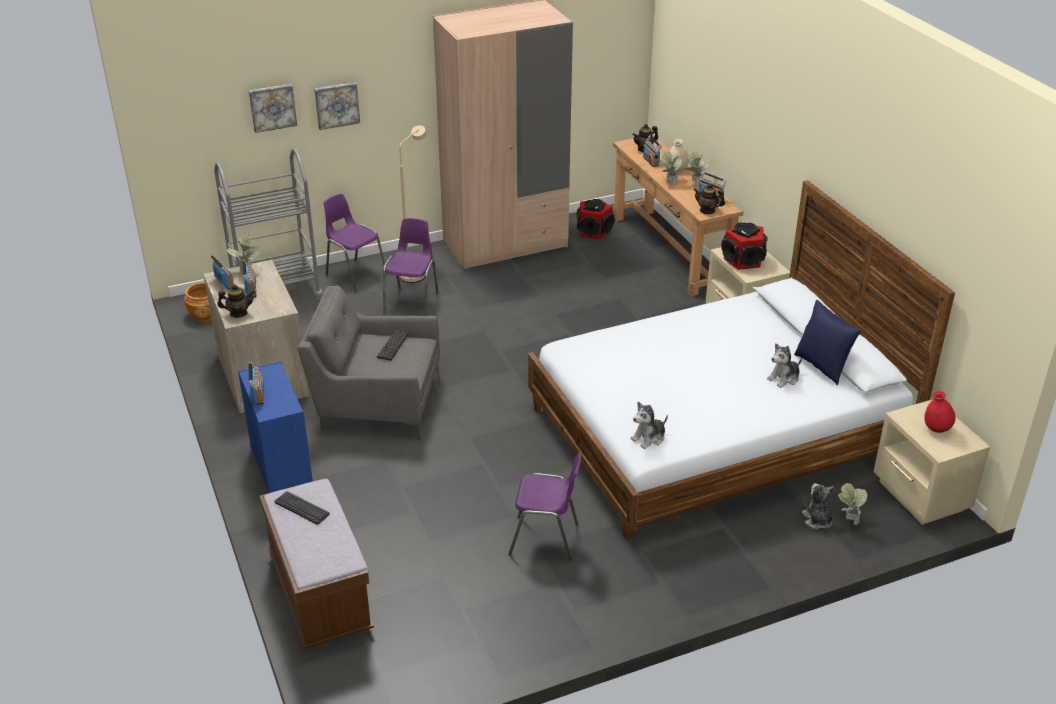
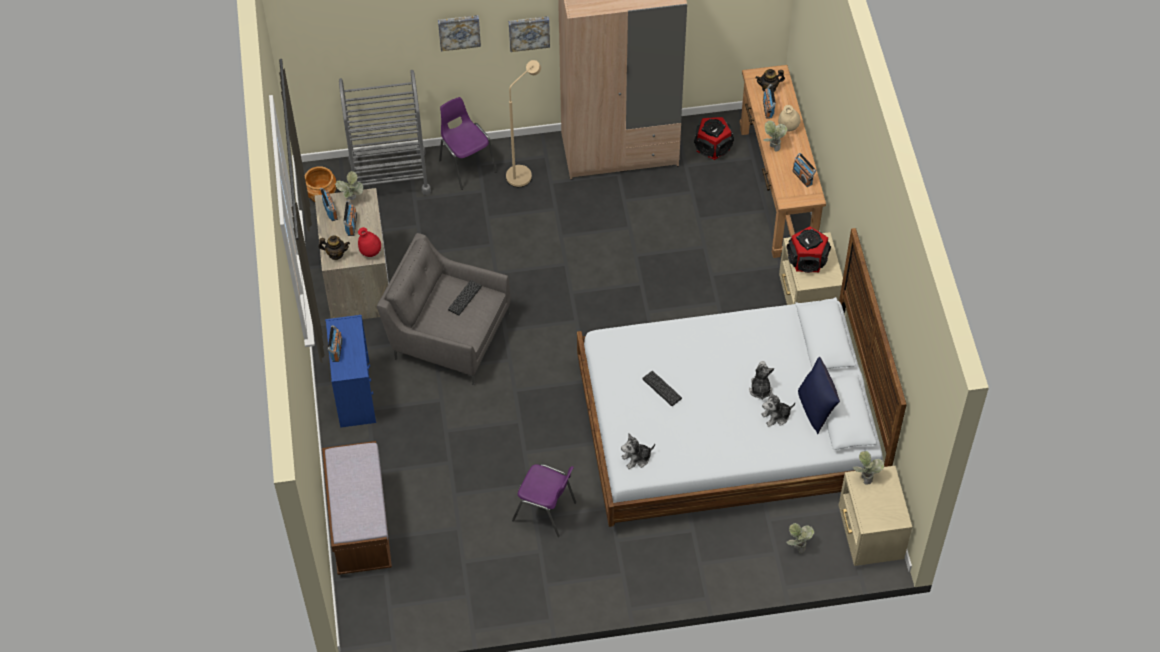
camera: 15 degrees right, 20 degrees up
picture [249,84,297,133] -> picture moved to [509,16,550,52]
keyboard [275,491,330,525] -> keyboard moved to [642,371,682,406]
purple chair [383,218,439,316] -> none
potted plant [684,150,711,187] -> potted plant moved to [853,451,884,485]
teapot [693,184,725,214] -> none
plush toy [802,483,834,529] -> plush toy moved to [749,361,774,400]
red vase [924,391,956,433] -> red vase moved to [358,227,381,257]

